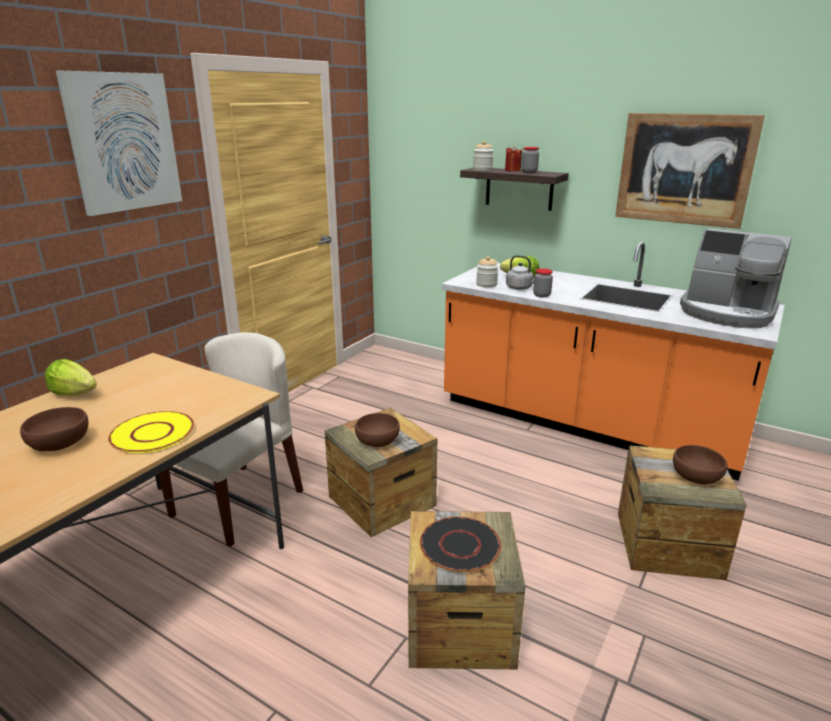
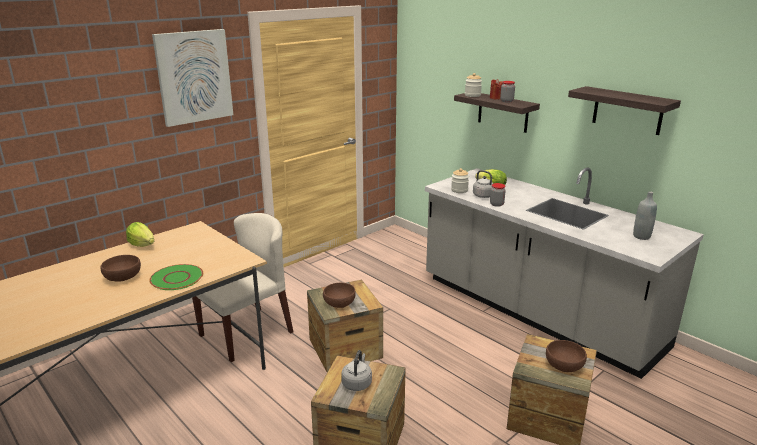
camera: 15 degrees right, 0 degrees up
yellow plate [108,411,194,453] -> green plate [149,264,203,290]
black plate [420,517,501,572] -> grey kettle [341,350,372,391]
orange counter [442,242,785,481] -> grey counter [425,168,704,379]
picture [615,113,765,229] -> shelf [568,86,681,135]
coffee machine [680,228,792,328] -> grey bottle [633,191,657,240]

